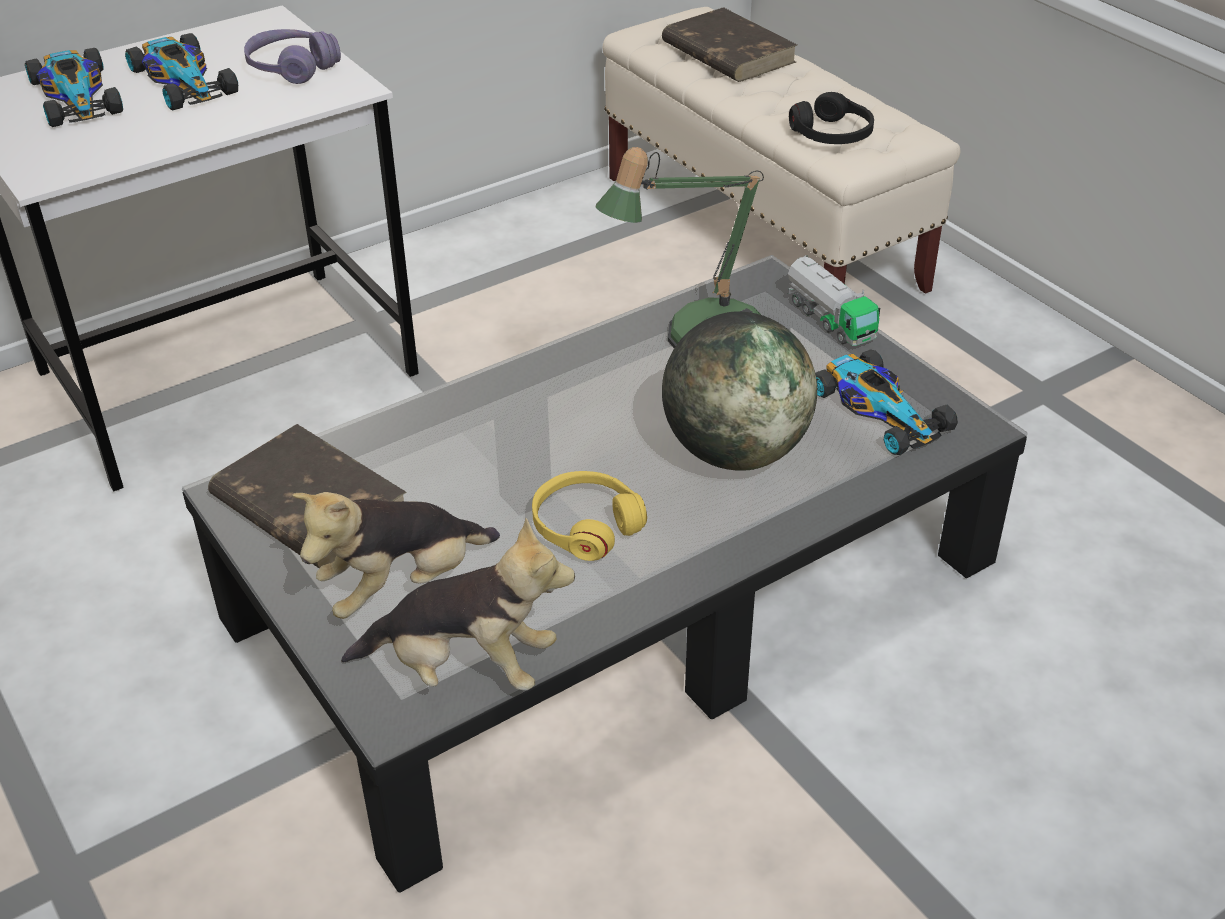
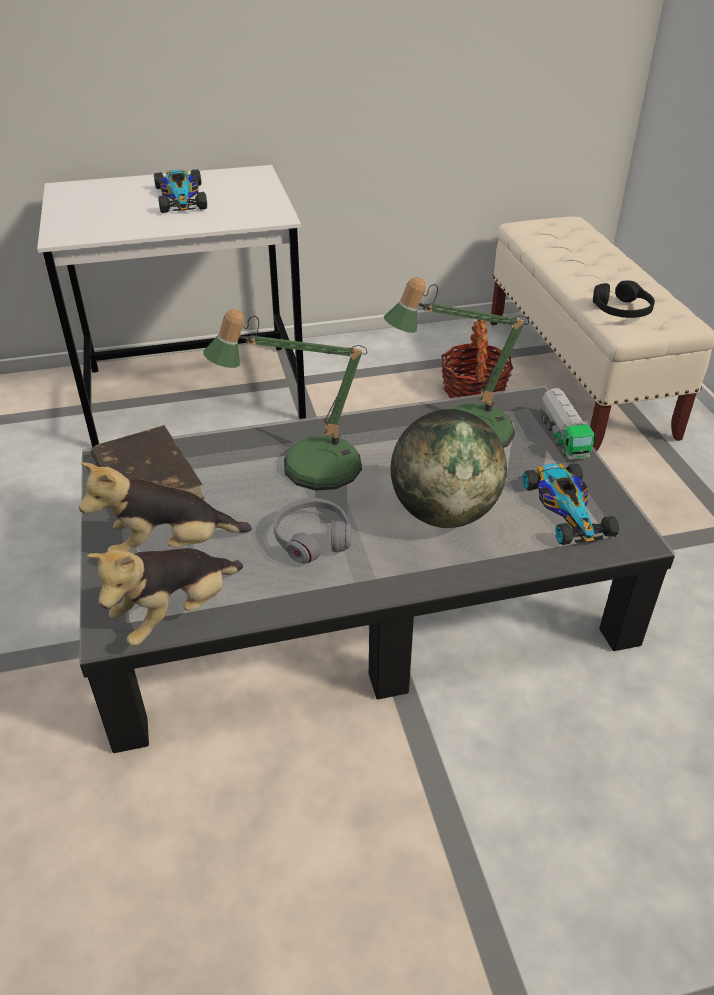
camera: 20 degrees right, 0 degrees up
toy car [25,48,123,127] -> none
purple headphones [244,29,341,84] -> none
plush toy [341,518,575,690] -> plush toy turned 105 degrees clockwise [87,548,243,646]
yellow headphones [532,471,647,561] -> grey headphones [274,498,351,563]
brown book [662,7,797,82] -> none
none -> table lamp [203,309,367,491]
none -> basket [441,320,513,398]

